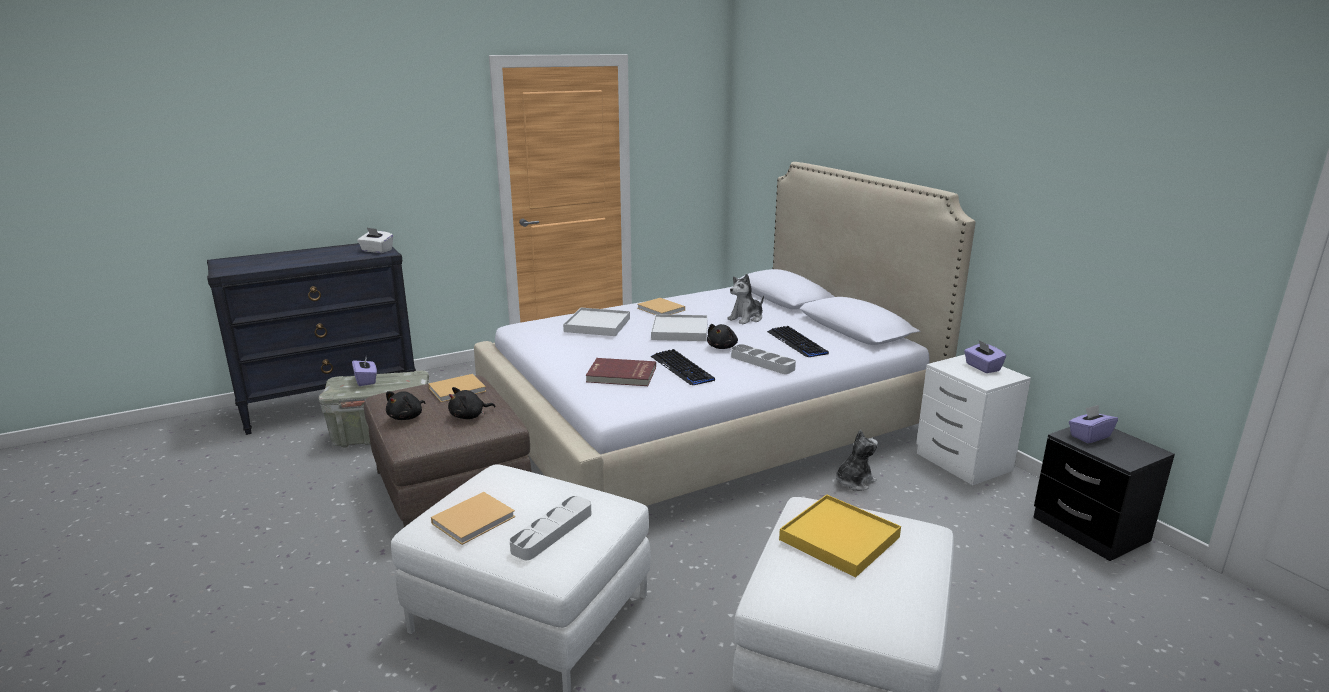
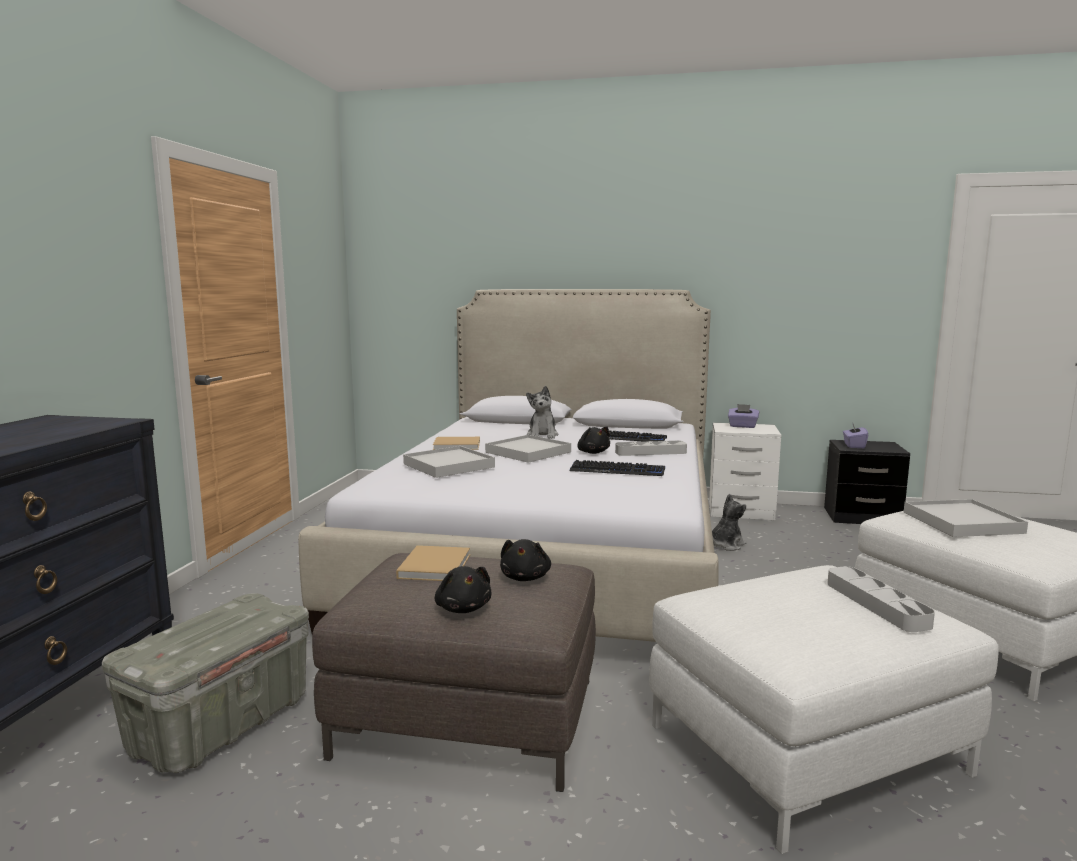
camera: 50 degrees left, 10 degrees down
purple tissue box [352,358,377,386] -> none
white tissue box [357,227,393,253] -> none
beige book [431,492,515,545] -> none
red book [585,358,656,386] -> none
yellow tray [779,494,901,578] -> white tray [904,499,1028,537]
plush toy [836,430,878,491] -> plush toy turned 45 degrees clockwise [712,494,746,551]

